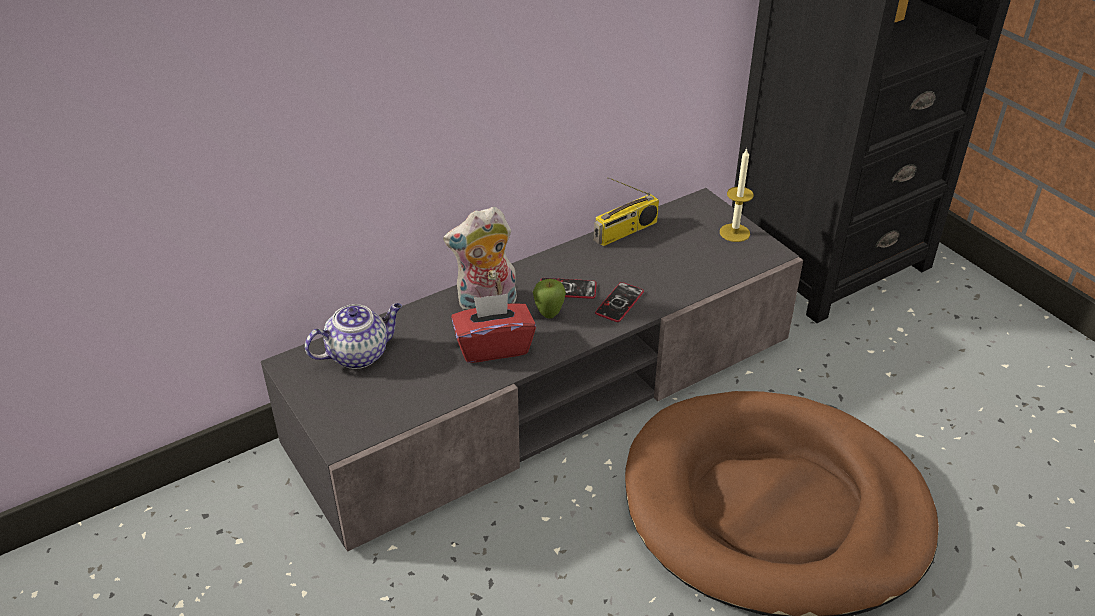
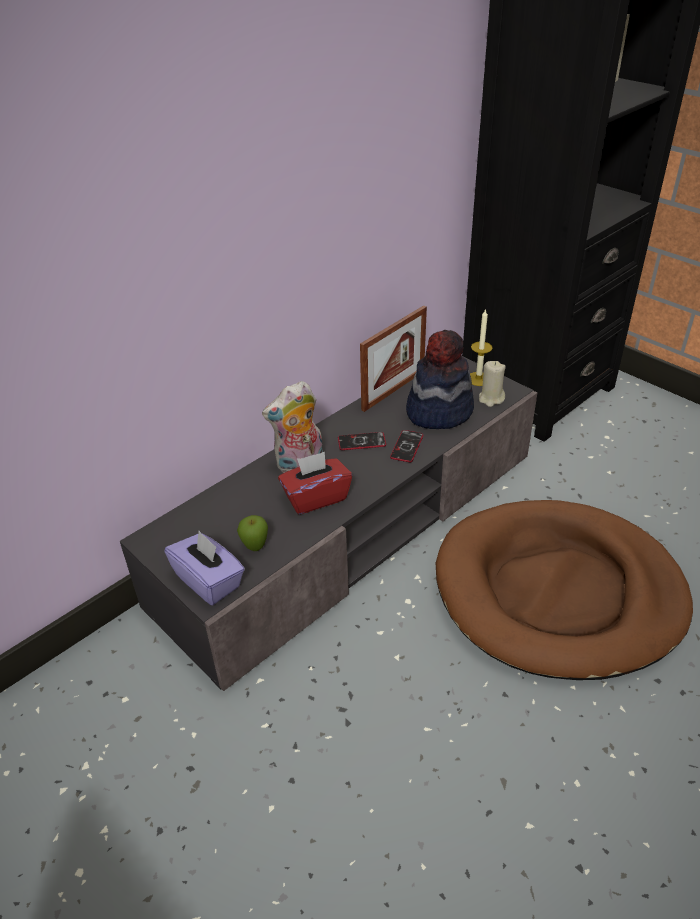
camera: 10 degrees left, 0 degrees up
teapot [305,303,402,369] -> none
apple [533,279,566,319] -> apple moved to [237,515,268,551]
radio [594,177,659,246] -> picture frame [360,305,427,412]
none -> purple tissue box [164,531,245,605]
none -> hat [406,330,474,429]
none -> beige candle [479,361,506,407]

